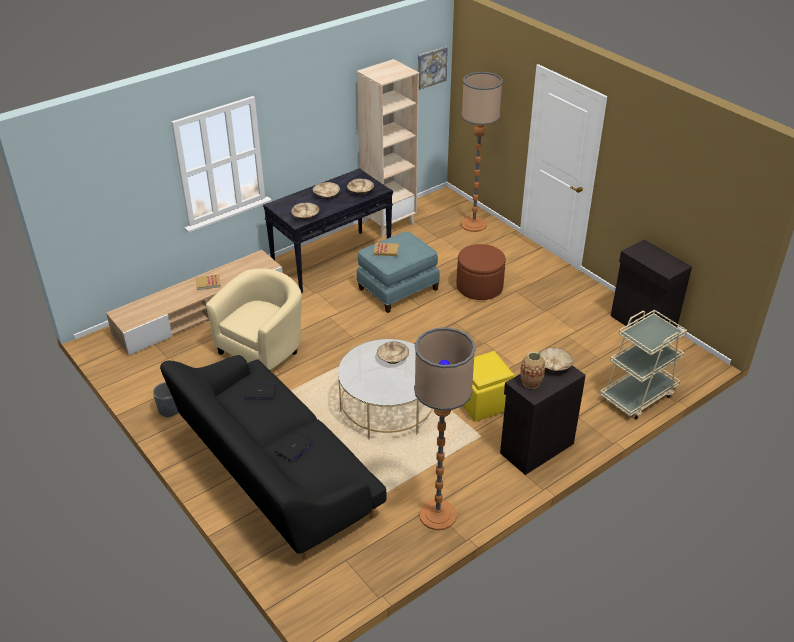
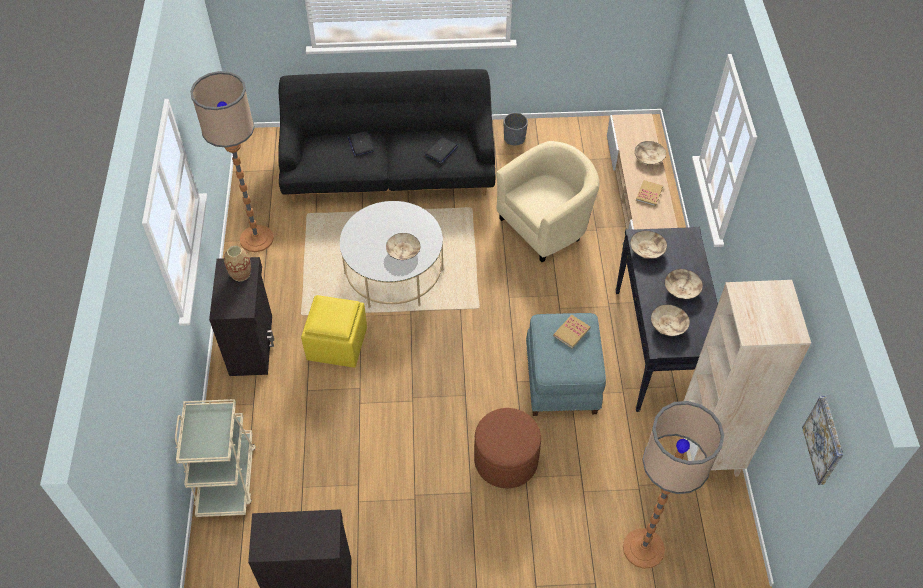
camera: 125 degrees right, 15 degrees up
beige armchair [206,268,302,370] -> beige armchair turned 105 degrees counterclockwise [496,141,599,262]
beige bowl [540,347,573,372] -> beige bowl moved to [635,141,666,165]

